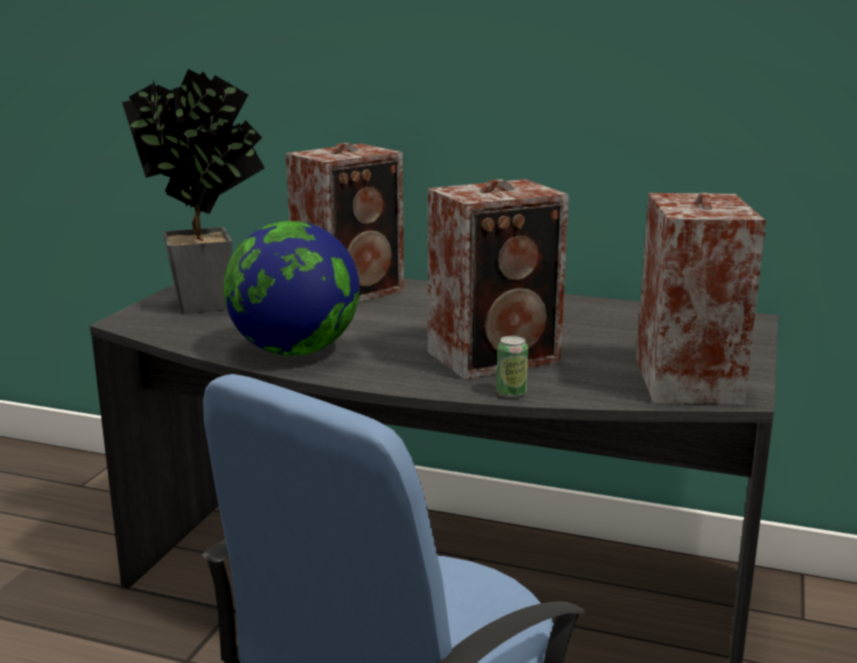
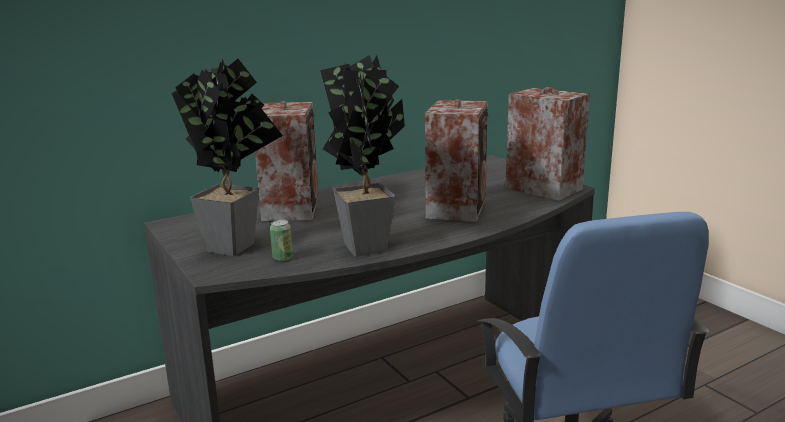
camera: 50 degrees left, 0 degrees up
globe [224,221,359,356] -> potted plant [320,55,405,257]
can [496,336,528,398] -> can moved to [270,220,293,261]

